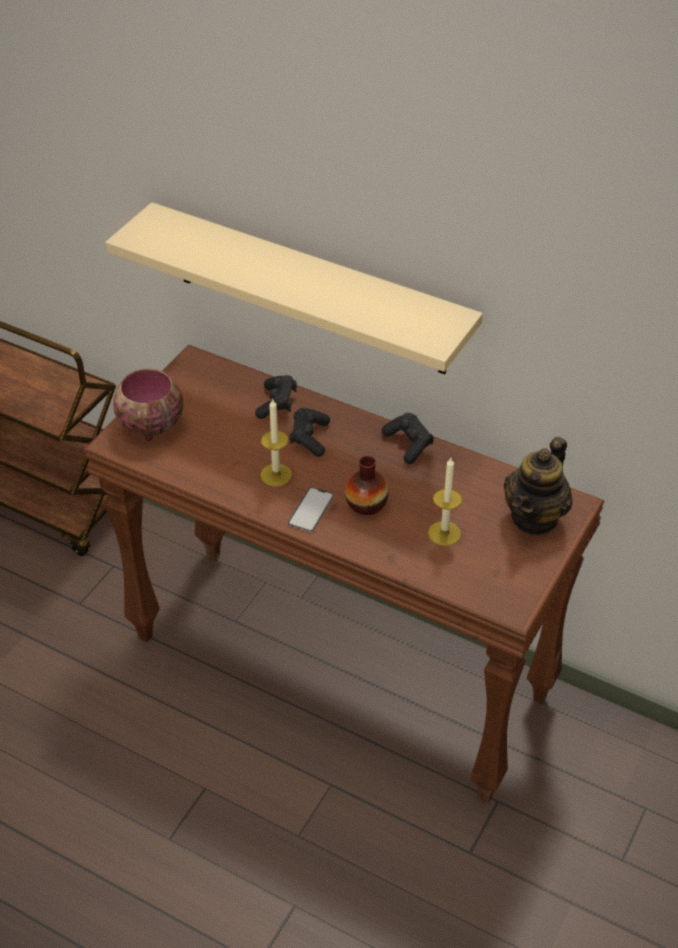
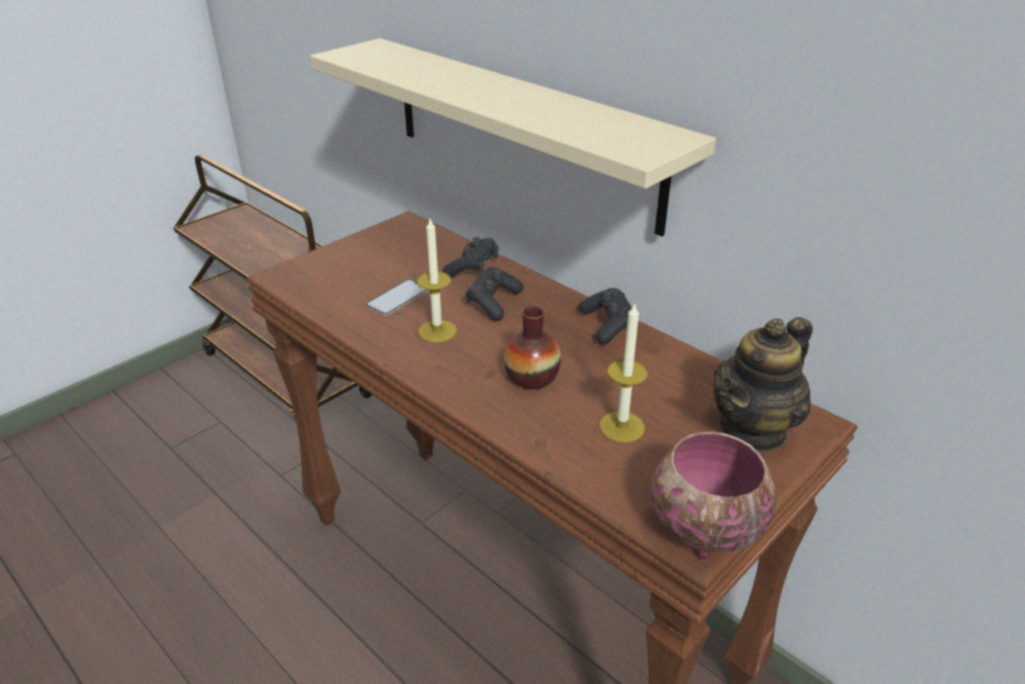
camera: 15 degrees right, 10 degrees down
bowl [113,369,183,441] -> bowl moved to [651,432,777,559]
phone [288,487,334,532] -> phone moved to [365,279,429,316]

